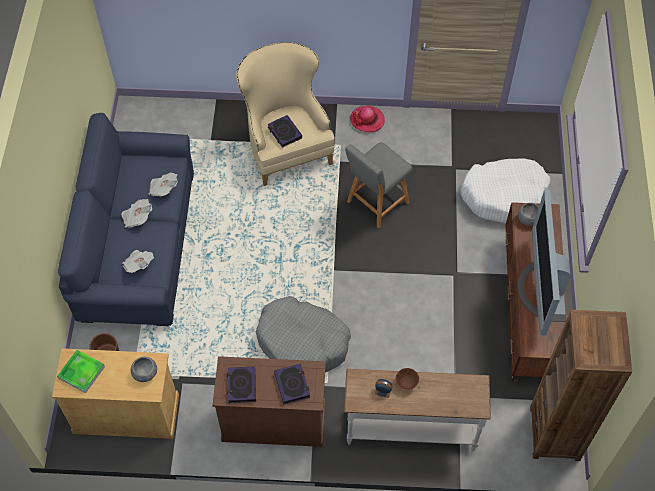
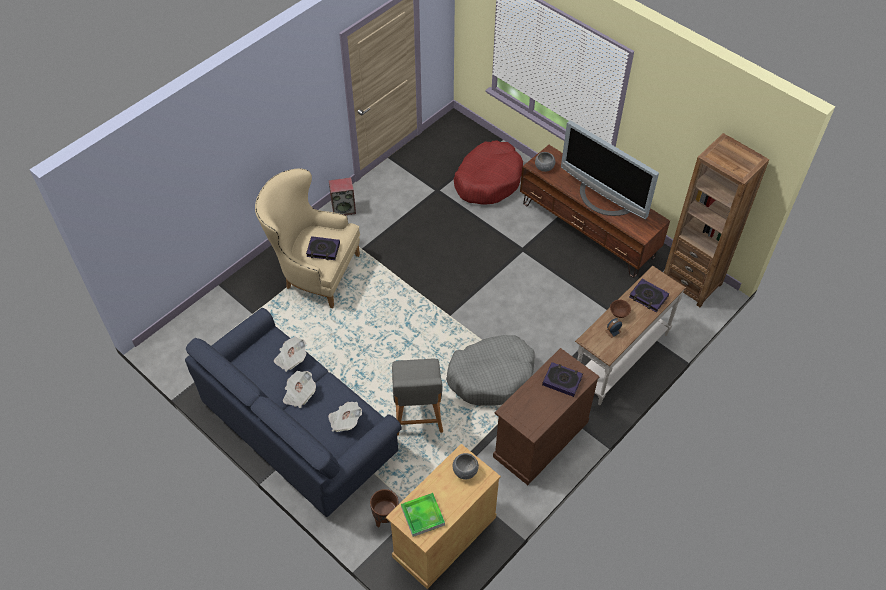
camera: 50 degrees left, 5 degrees down
book [227,366,256,403] -> book moved to [629,279,669,312]
grey stool [345,142,412,228] -> grey stool moved to [392,359,443,435]
hat [350,106,385,132] -> speaker [329,177,356,215]
white dog bed [460,158,551,223] -> red dog bed [454,140,523,205]

